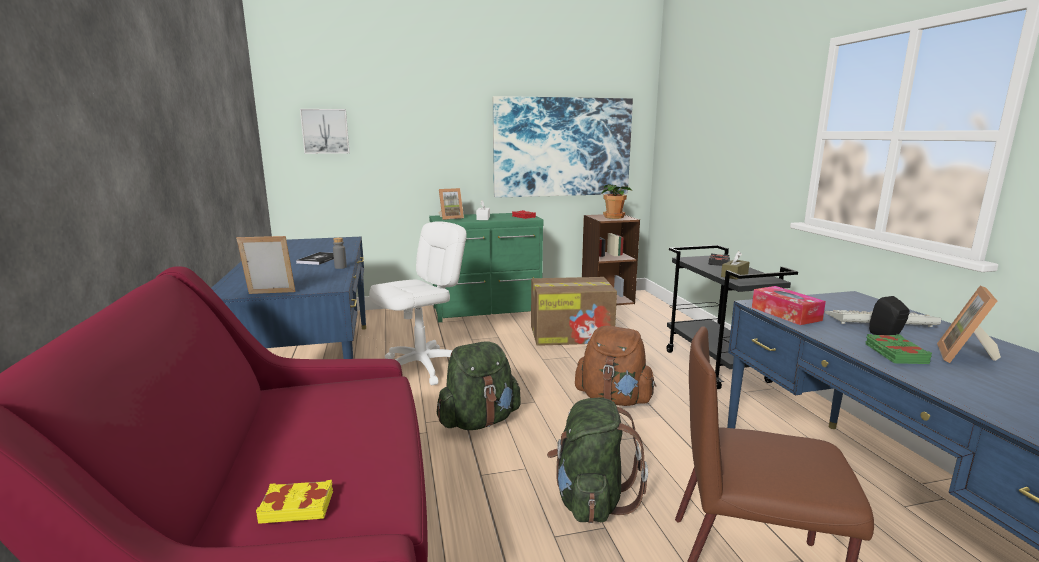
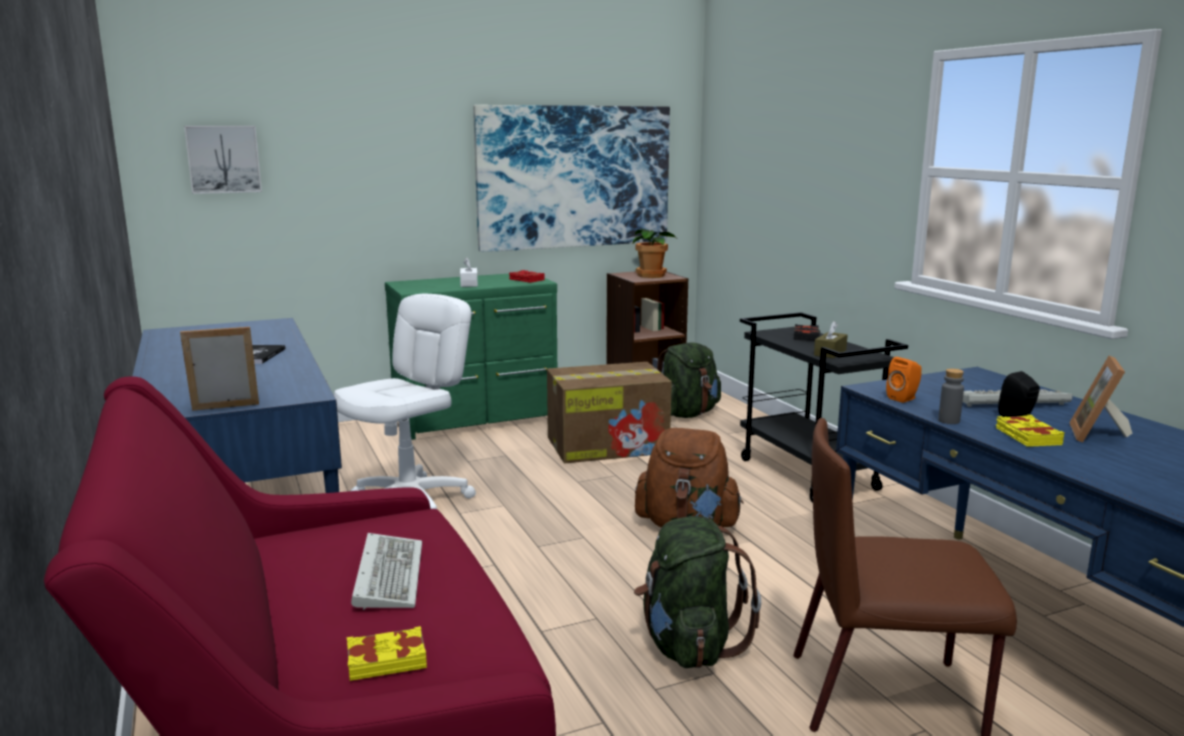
camera: 10 degrees left, 0 degrees up
grey bottle [333,237,347,269] -> grey bottle moved to [938,369,964,424]
green backpack [437,342,521,430] -> green backpack moved to [657,342,721,418]
picture frame [439,188,464,220] -> none
tissue box [752,286,826,325] -> orange speaker [886,357,921,403]
green book [866,334,932,364] -> yellow book [996,415,1064,447]
none -> keyboard [351,533,422,610]

